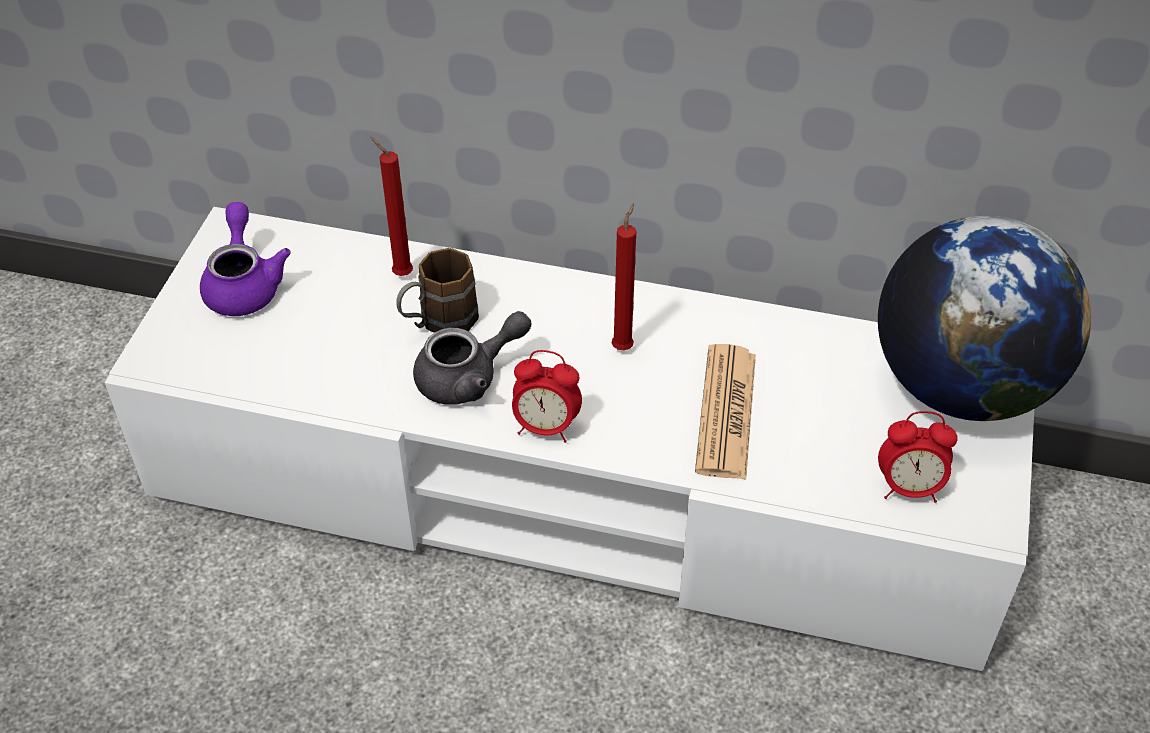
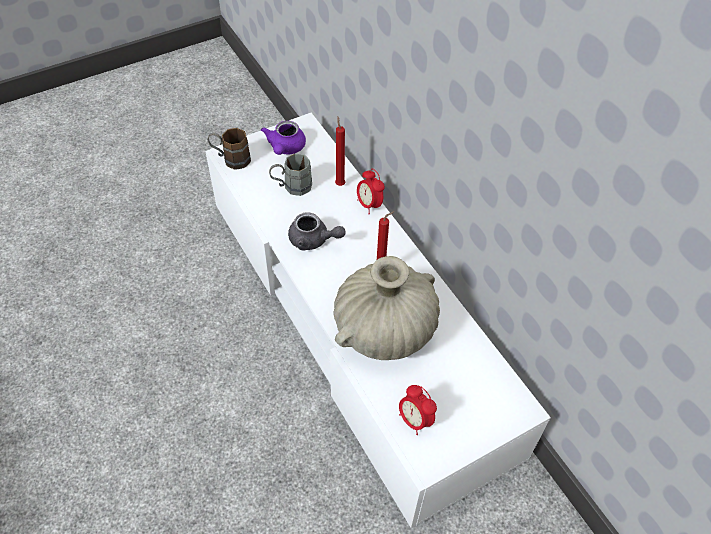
camera: 45 degrees right, 5 degrees up
purple teapot [200,202,291,316] -> purple teapot turned 150 degrees clockwise [261,121,306,155]
brown mug [396,248,479,333] -> brown mug moved to [208,128,251,170]
alarm clock [512,350,582,443] -> alarm clock moved to [357,169,385,214]
newspaper [695,344,756,480] -> beige vase [334,256,440,360]
globe [878,216,1091,421] -> none
none -> grey mug [269,154,312,196]

